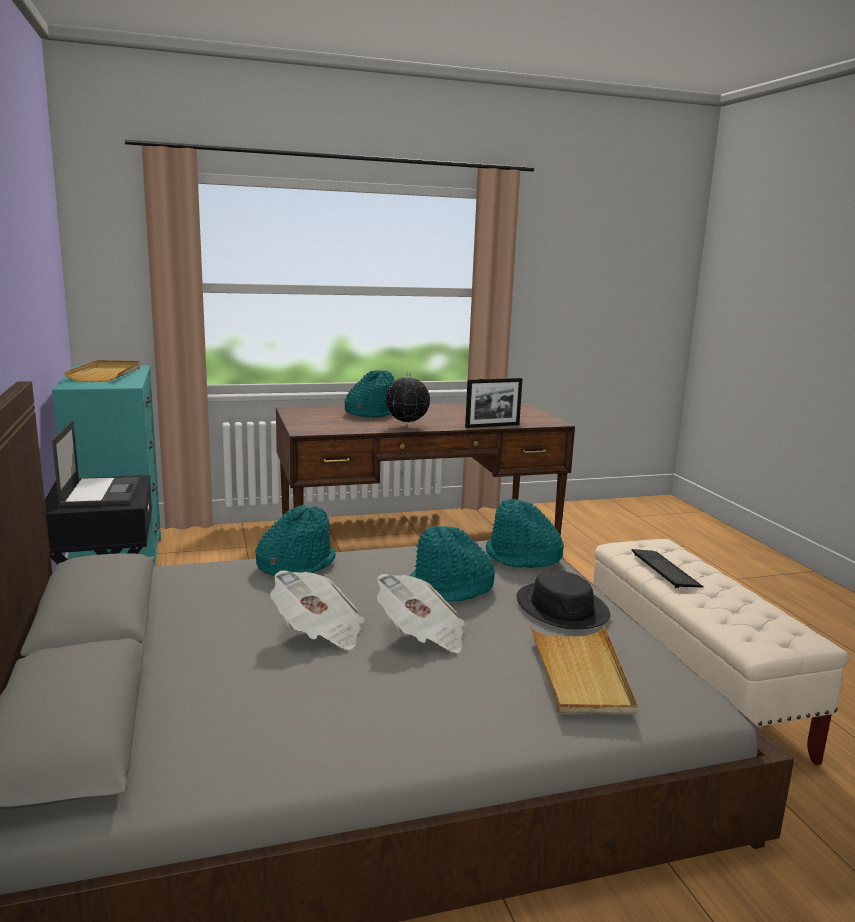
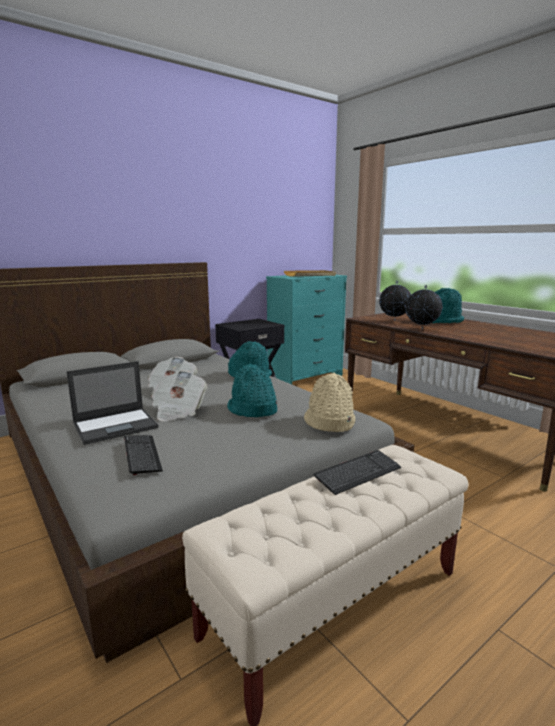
camera: 70 degrees right, 0 degrees up
laptop [52,420,141,507] -> laptop moved to [66,361,158,445]
picture frame [465,378,523,428] -> none
turquoise hat [486,499,564,568] -> beige hat [304,372,355,432]
black hat [516,570,610,629] -> none
beige tray [529,625,638,715] -> keyboard [124,435,163,475]
none -> globe [379,281,411,321]

